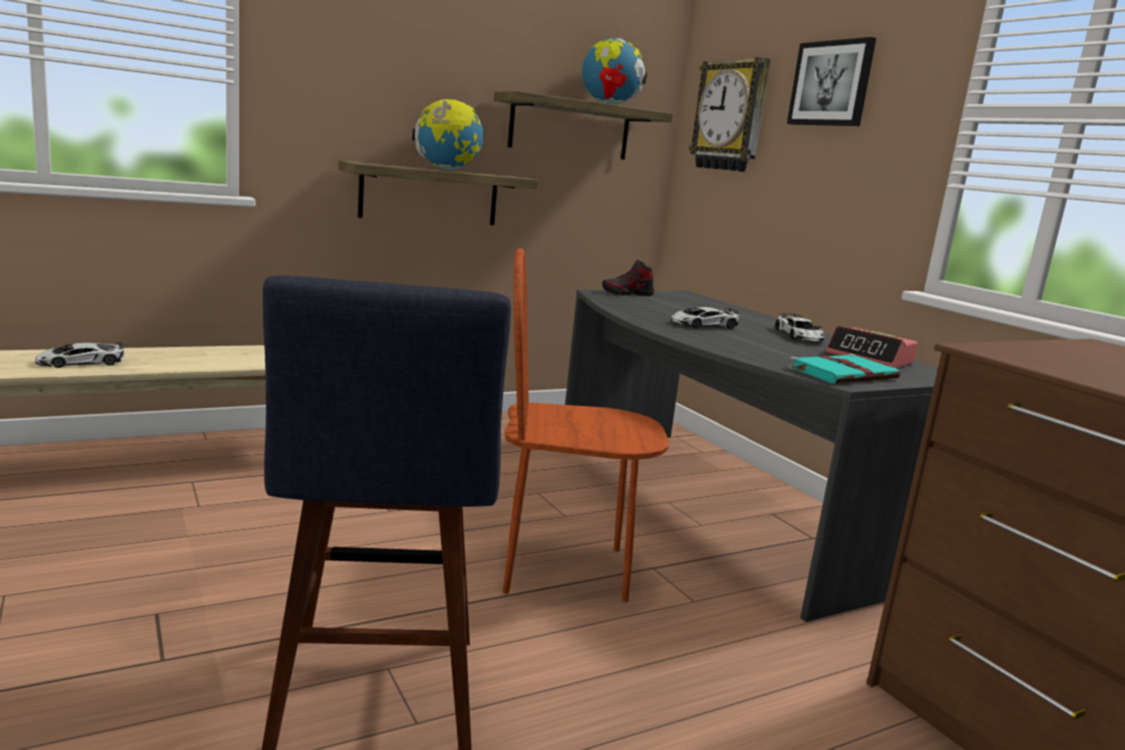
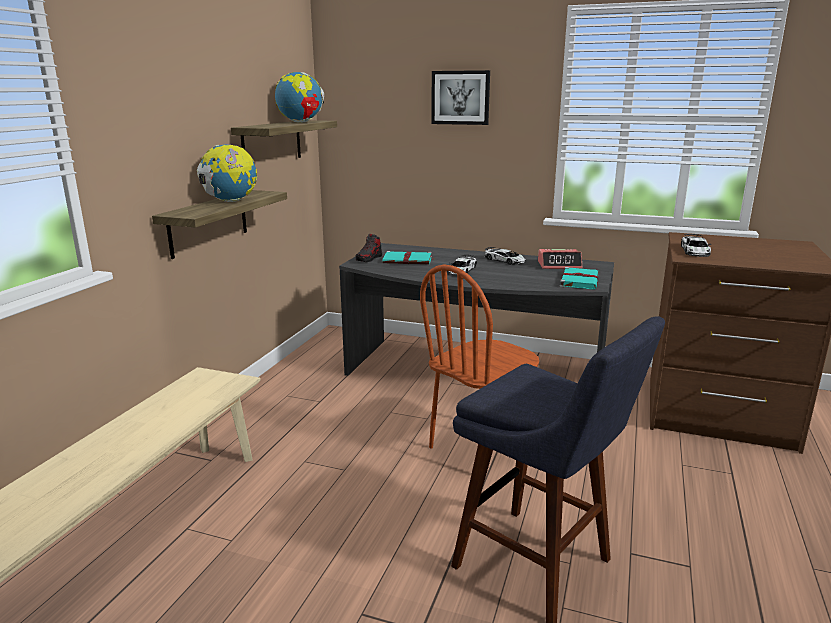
camera: 40 degrees left, 5 degrees up
toy car [35,342,125,368] -> toy car moved to [681,234,711,257]
wall clock [689,57,771,172] -> none
none -> turquoise book [383,251,435,264]

